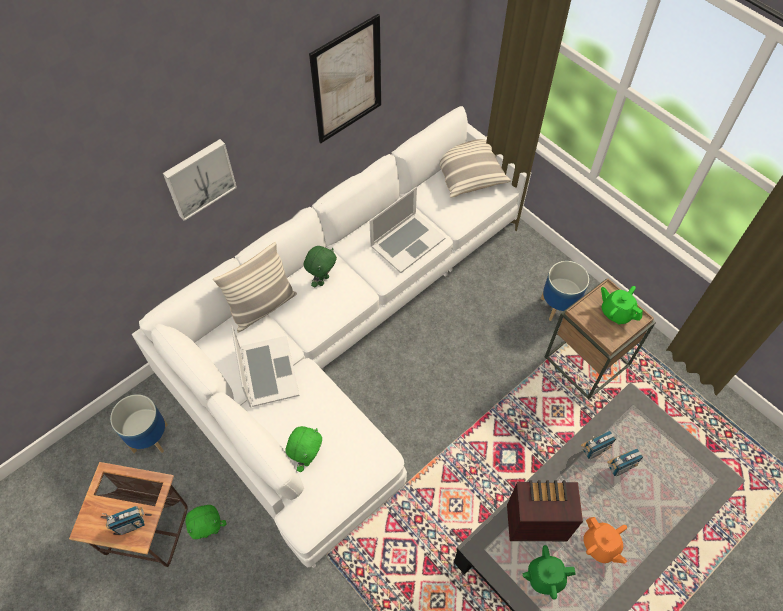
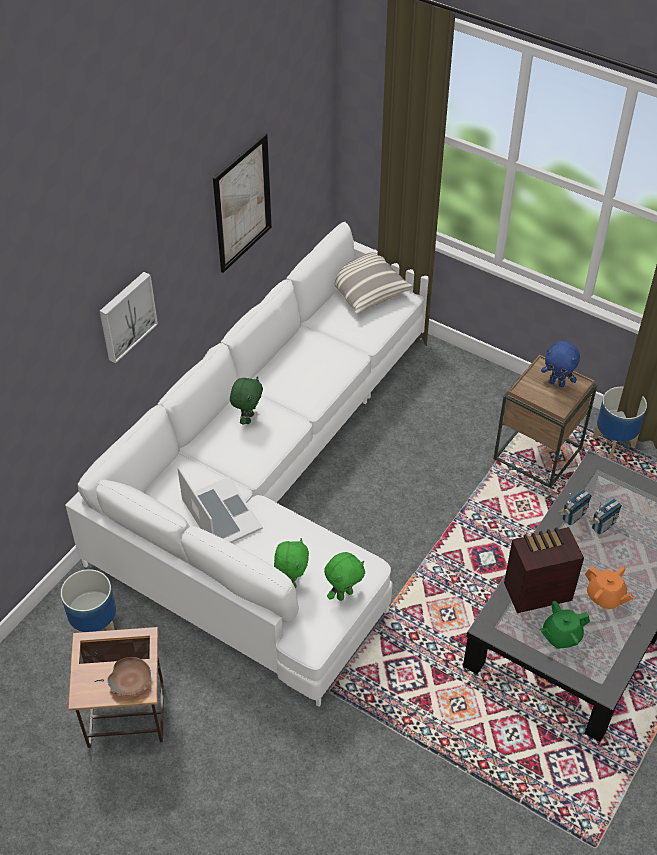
camera: 15 degrees left, 10 degrees down
radio [102,506,145,535] -> brown bowl [107,657,151,696]
green plush toy [186,505,226,539] -> green plush toy moved to [324,552,365,601]
pillow [213,242,297,333] -> none
laptop [369,187,446,273] -> none
planter [541,261,589,321] -> planter moved to [593,387,647,458]
green teapot [601,286,643,324] -> blue plush toy [541,341,580,387]

